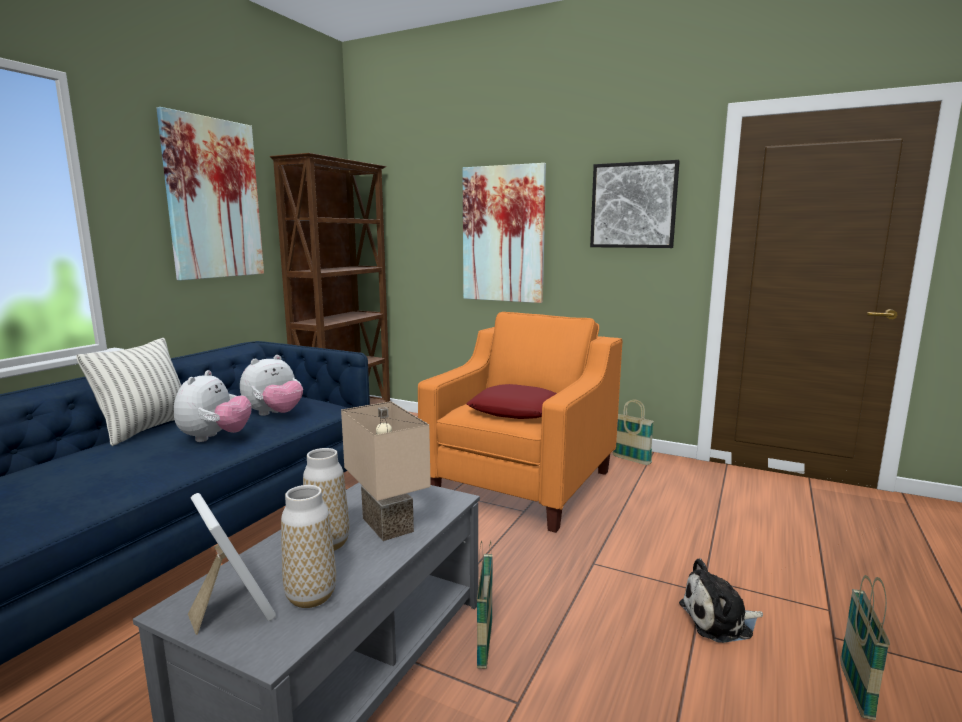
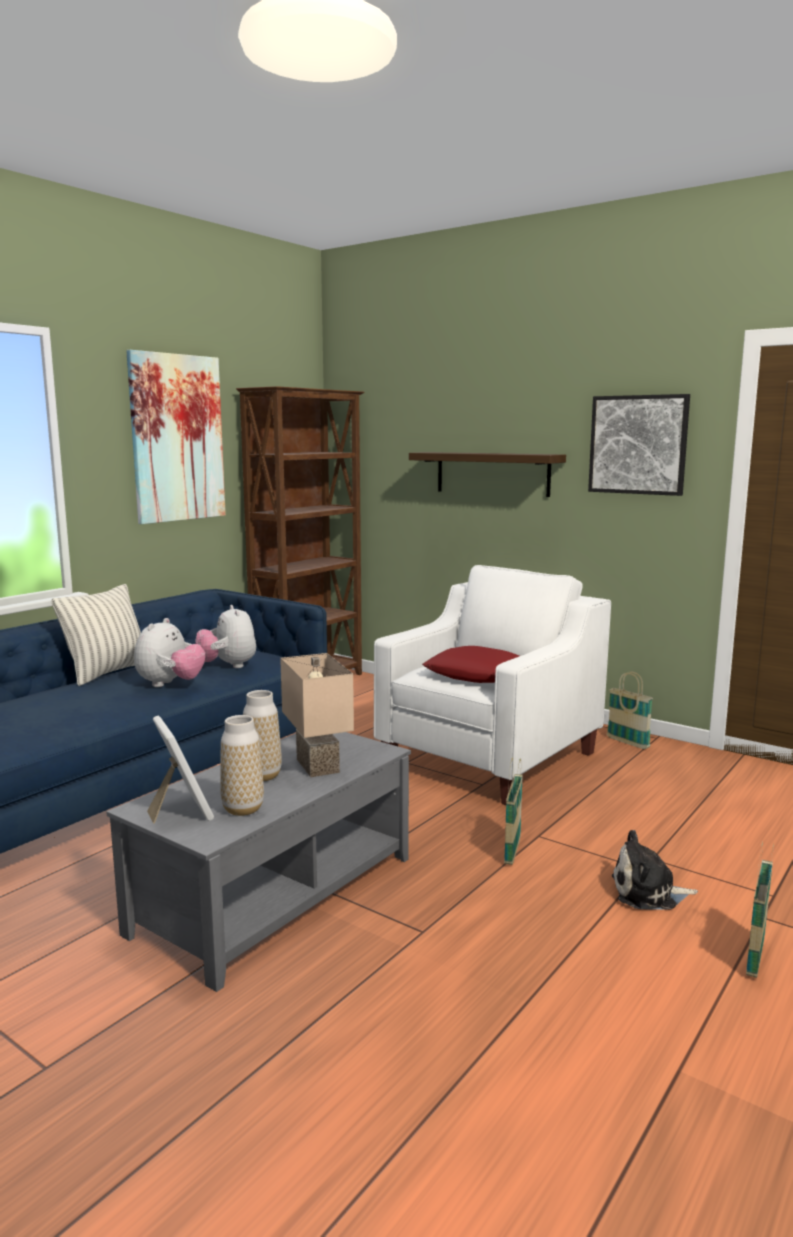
camera: 10 degrees right, 0 degrees up
plush toy [240,355,303,416] -> plush toy turned 105 degrees clockwise [195,605,256,668]
orange armchair [418,312,623,533] -> white armchair [374,565,611,805]
picture [463,163,546,303] -> shelf [409,452,566,497]
basket [477,540,493,669] -> basket moved to [504,757,523,865]

